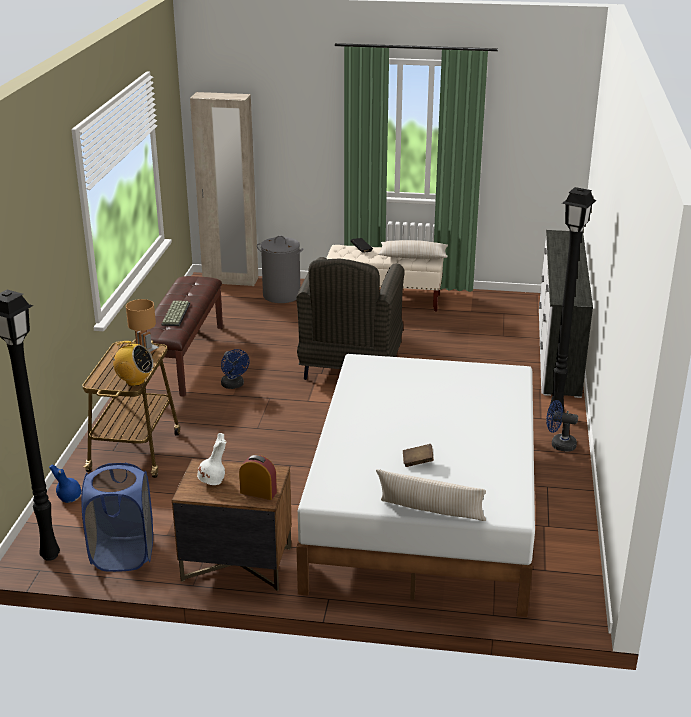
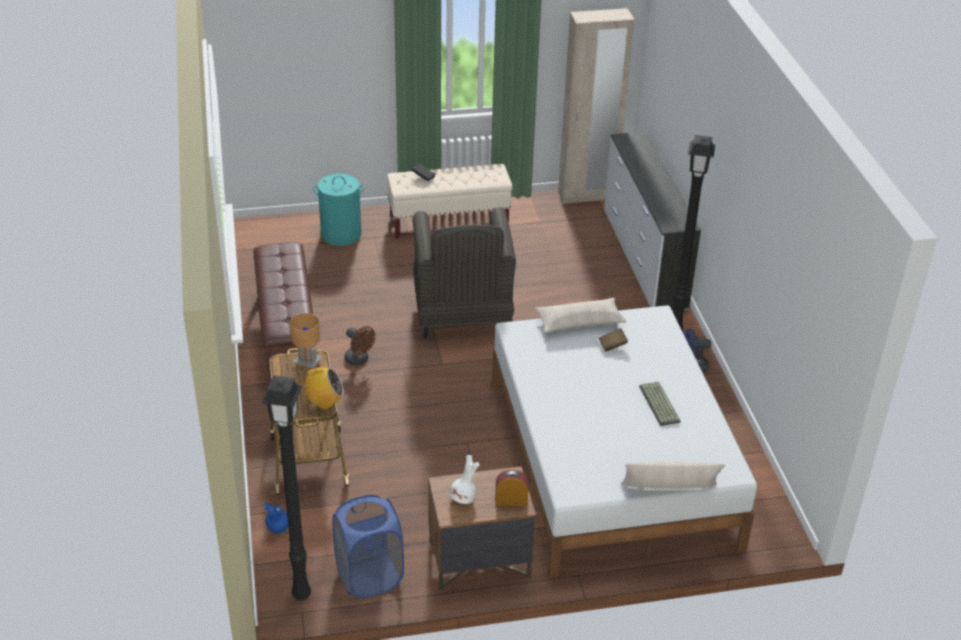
camera: 20 degrees left, 10 degrees up
keyboard [161,301,190,326] -> keyboard moved to [639,382,681,426]
beige wardrobe [190,92,258,286] -> beige wardrobe moved to [558,8,634,204]
blue fan [221,349,250,389] -> brown fan [344,326,376,366]
grey laundry basket [257,236,303,303] -> turquoise laundry basket [312,174,365,246]
beige pillow [378,240,448,259] -> beige pillow moved to [535,298,627,333]
brown book [403,444,434,467] -> brown book moved to [598,328,628,352]

